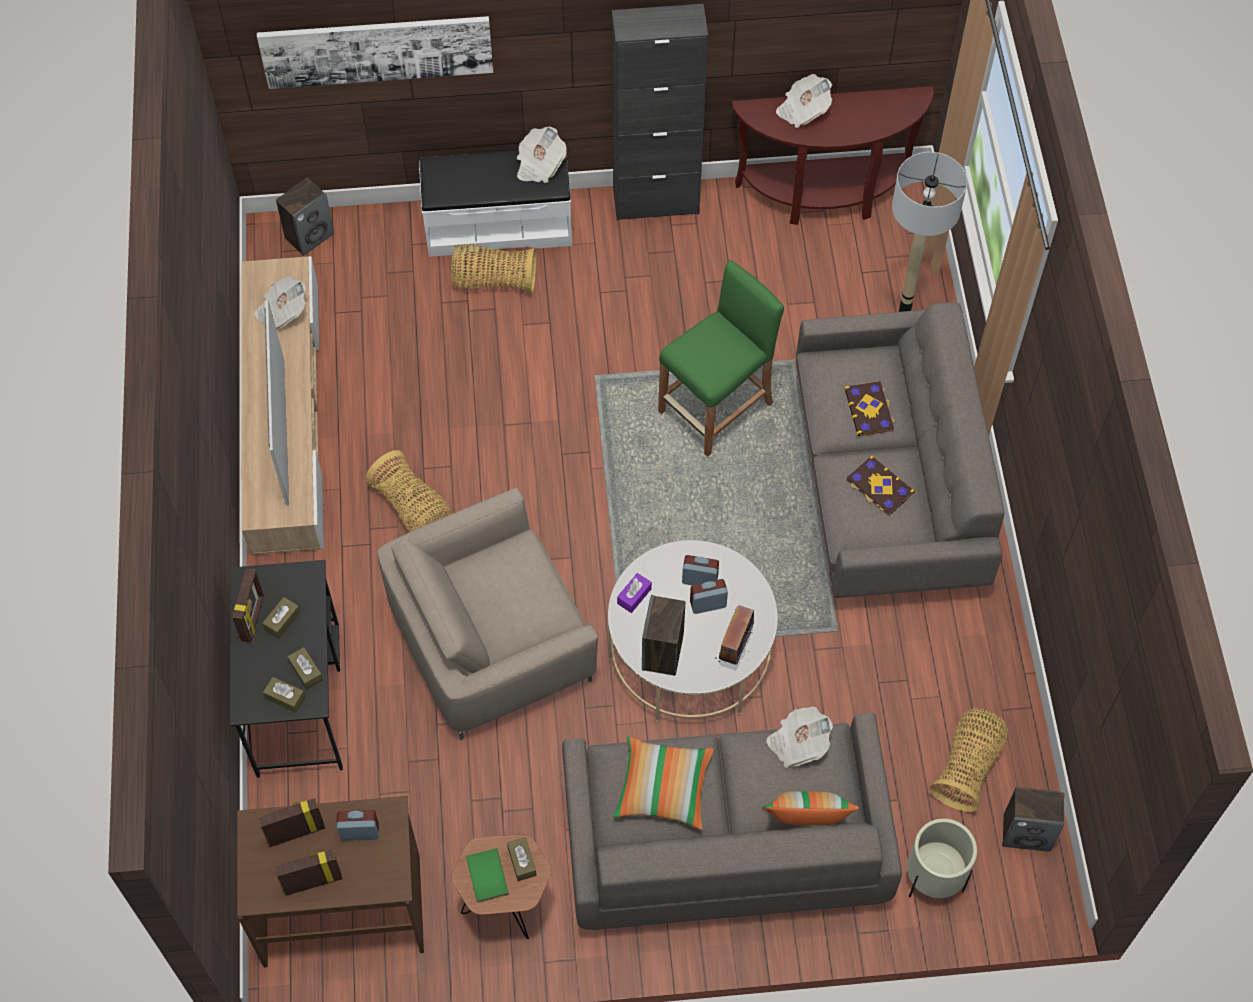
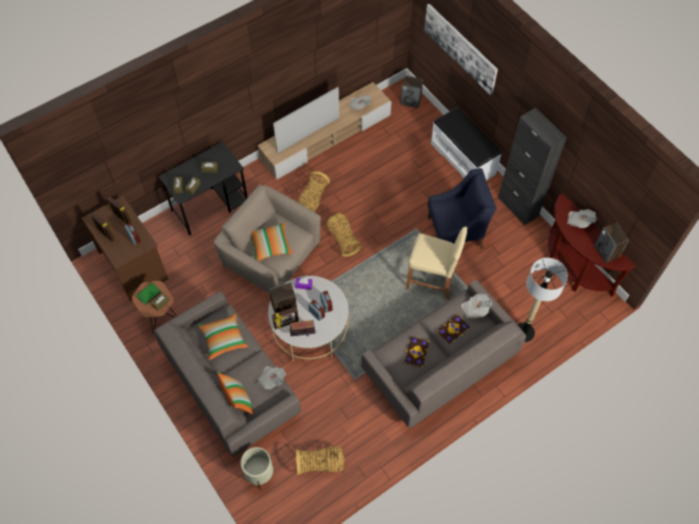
camera: 60 degrees right, 0 degrees up
picture frame [232,569,264,643] -> picture frame moved to [272,307,299,330]
basket [450,244,536,293] -> basket moved to [327,213,362,257]
newspaper [517,127,567,183] -> newspaper moved to [461,294,492,318]
green stool [658,260,784,457] -> beige stool [406,227,467,300]
speaker [1002,787,1064,852] -> speaker moved to [594,222,629,263]
none -> pillow [251,223,293,261]
none -> blue armchair [428,168,497,249]

